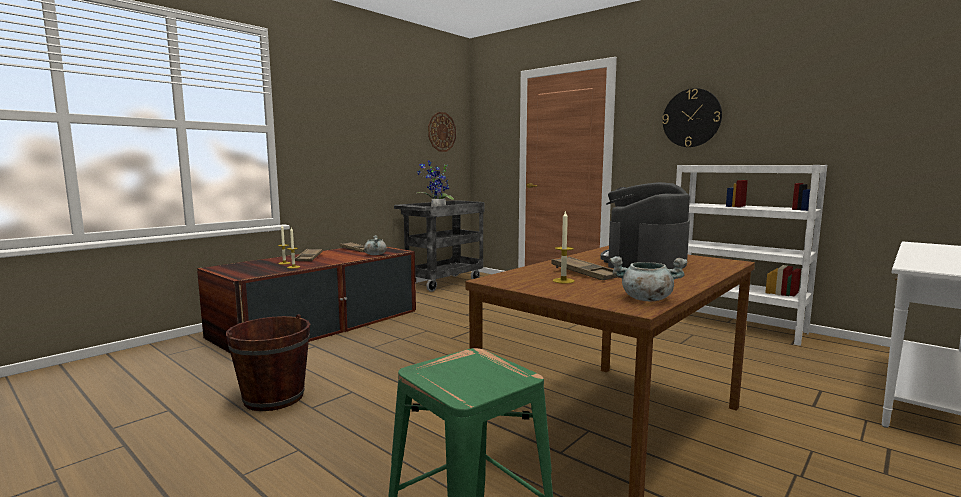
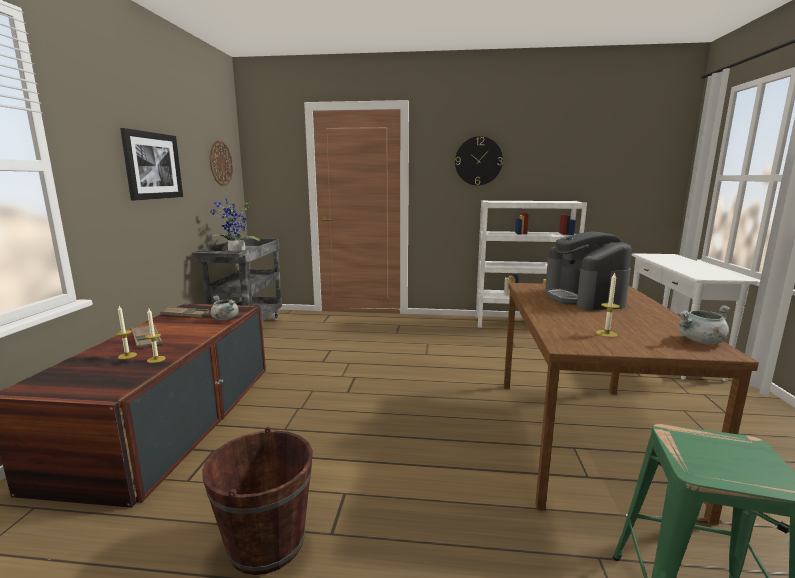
camera: 35 degrees left, 5 degrees up
brown tray [551,257,617,280] -> none
none -> picture [120,128,183,201]

